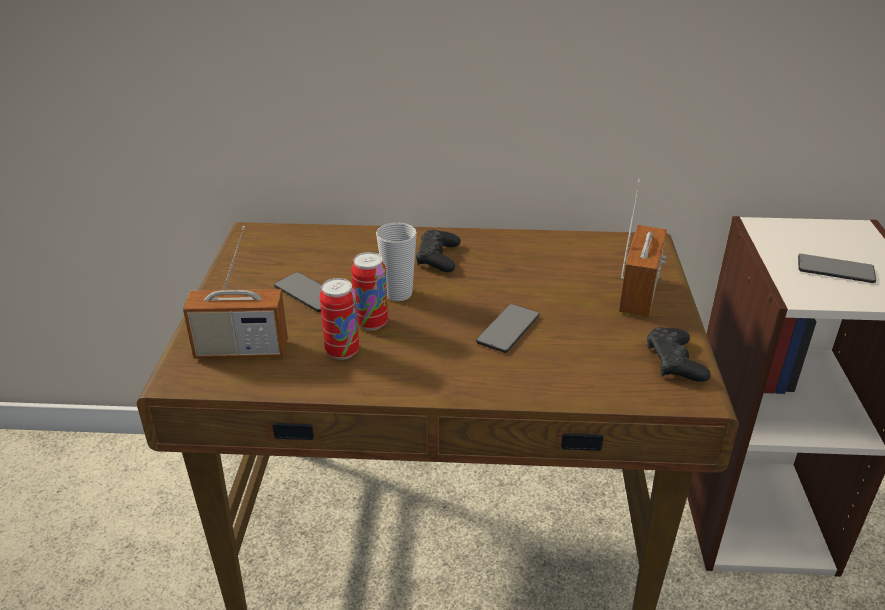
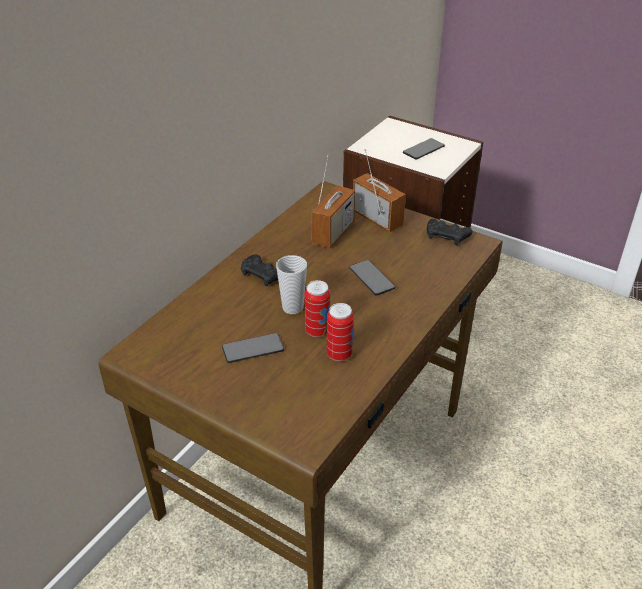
camera: 60 degrees left, 5 degrees up
radio [183,226,288,359] -> radio moved to [312,155,355,249]

